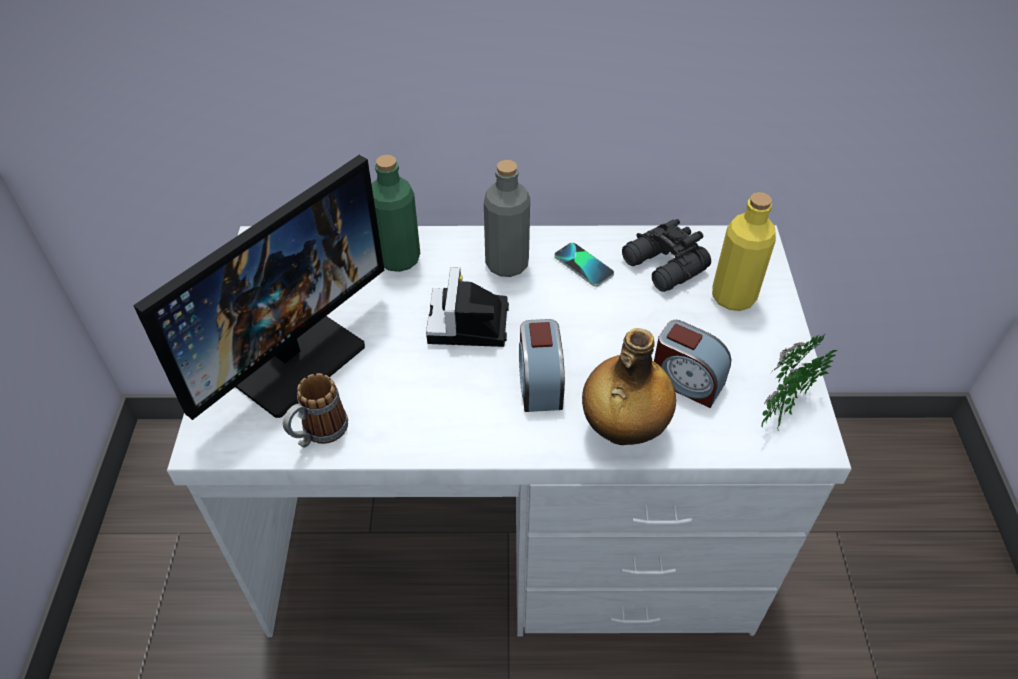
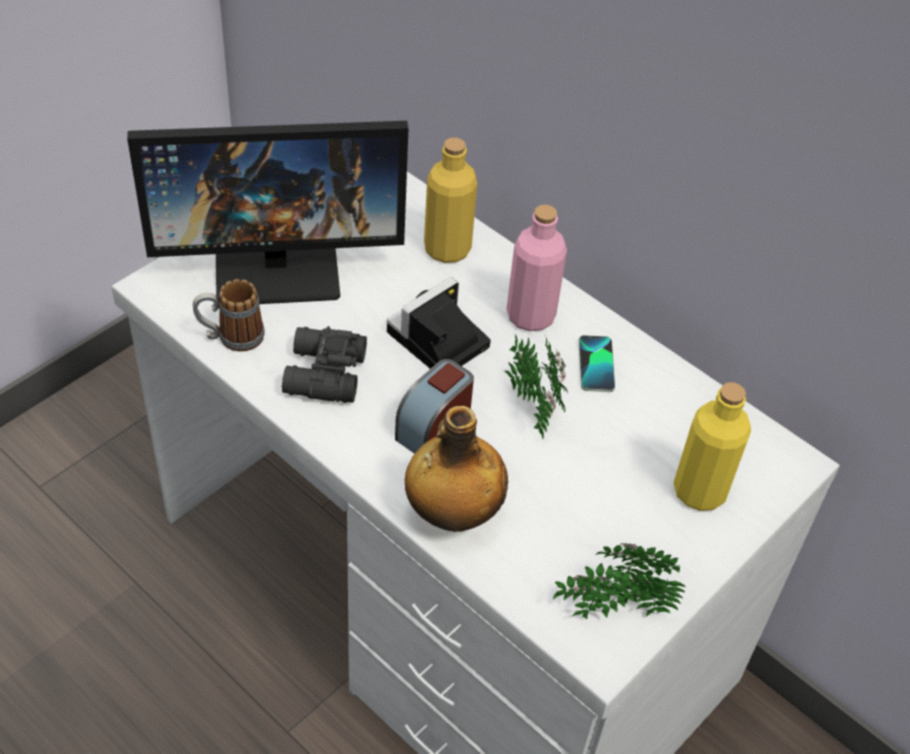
camera: 40 degrees right, 0 degrees up
green bottle [371,155,420,272] -> yellow bottle [424,138,477,263]
grey bottle [484,160,530,277] -> pink bottle [507,205,567,331]
black binoculars [622,219,711,292] -> black binoculars moved to [282,326,367,403]
alarm clock [654,320,731,408] -> none
none -> potted plant [504,335,568,440]

